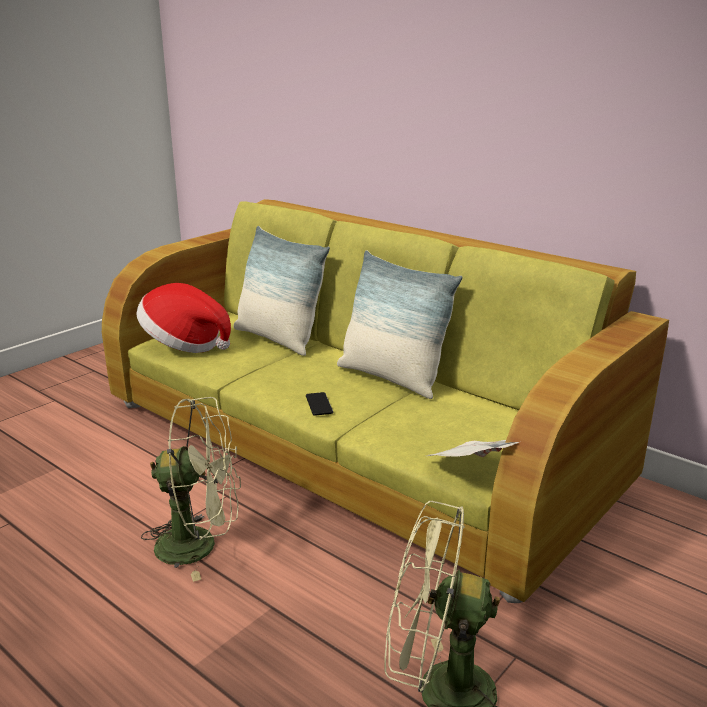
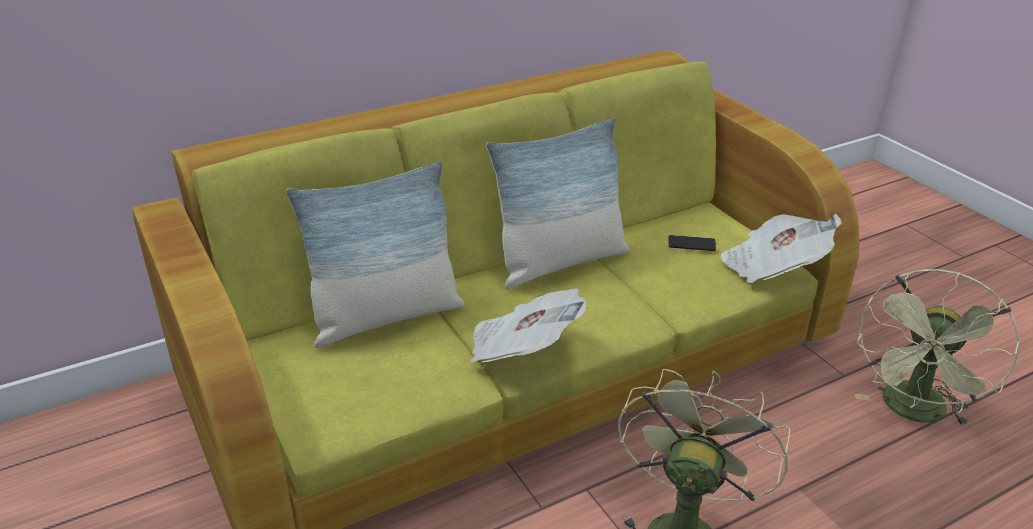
camera: 70 degrees left, 10 degrees up
hat [136,283,231,353] -> none
phone [306,392,333,416] -> phone moved to [669,235,716,251]
none -> newspaper [470,288,586,363]

